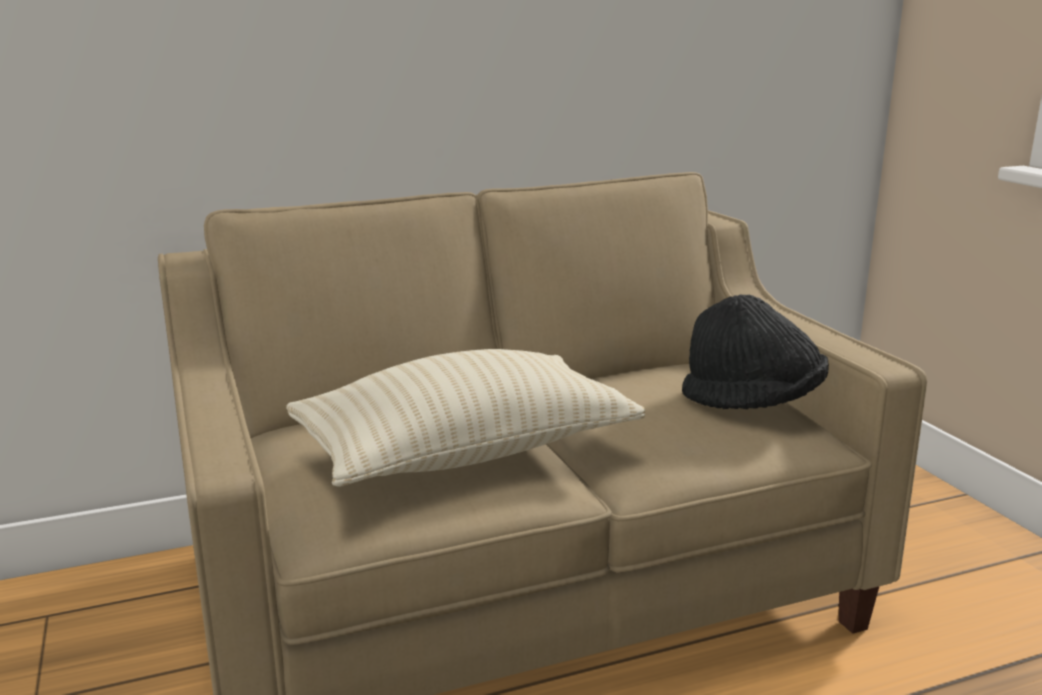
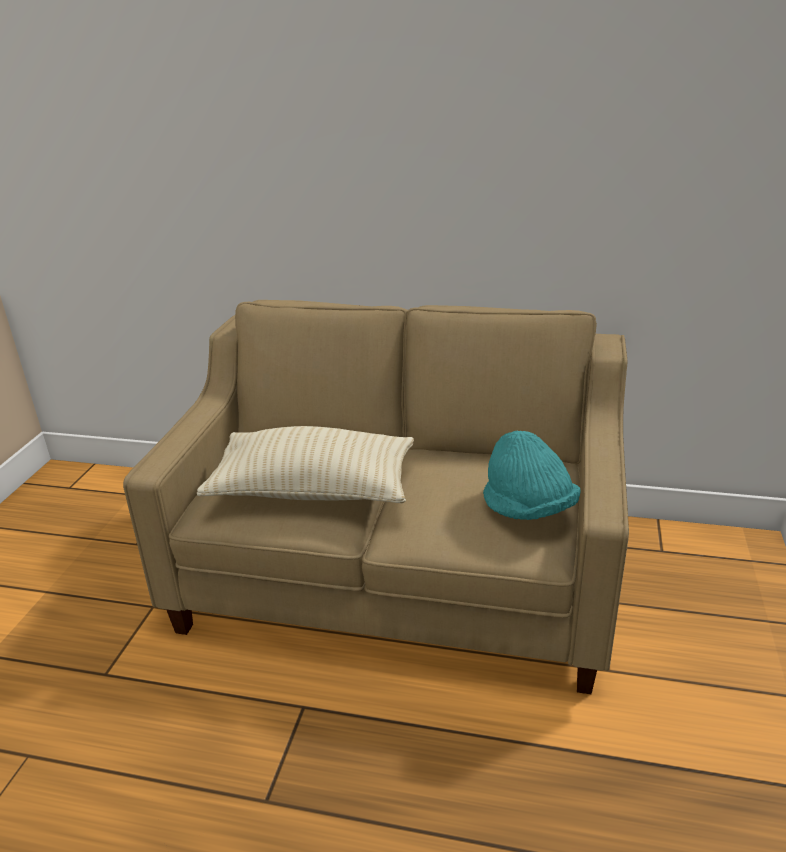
camera: 35 degrees right, 10 degrees up
black hat [682,294,829,409] -> turquoise hat [483,431,581,520]

